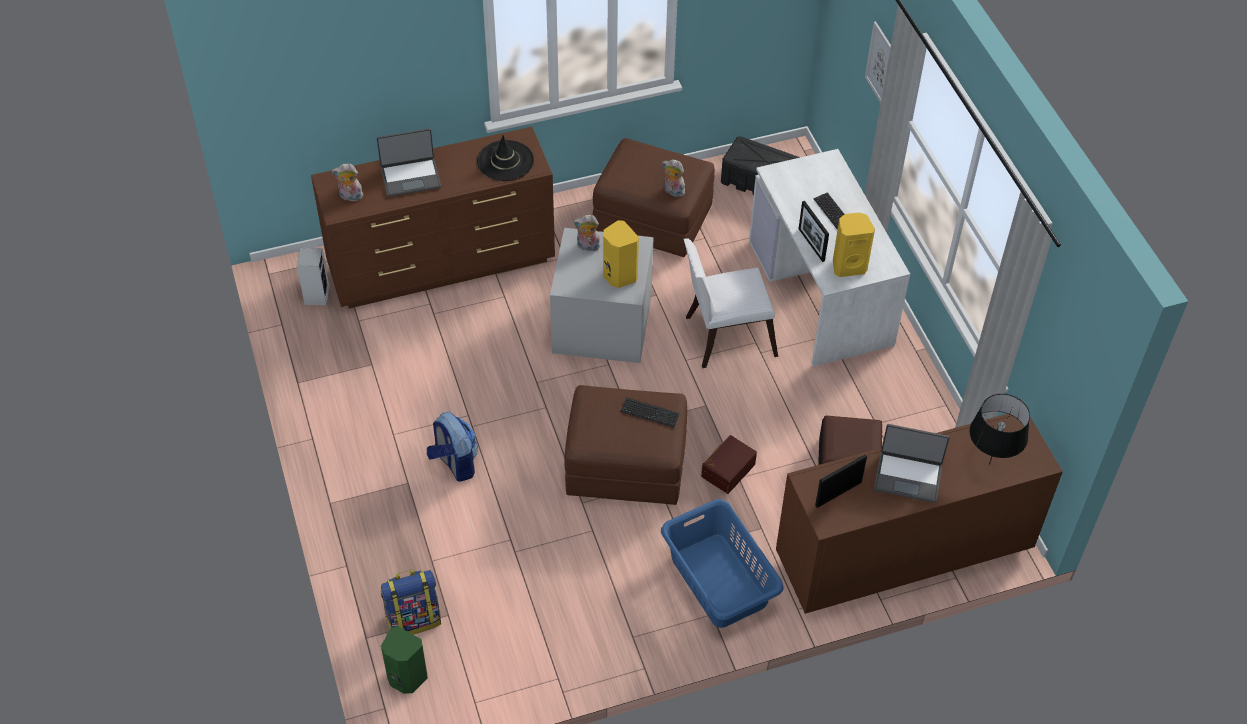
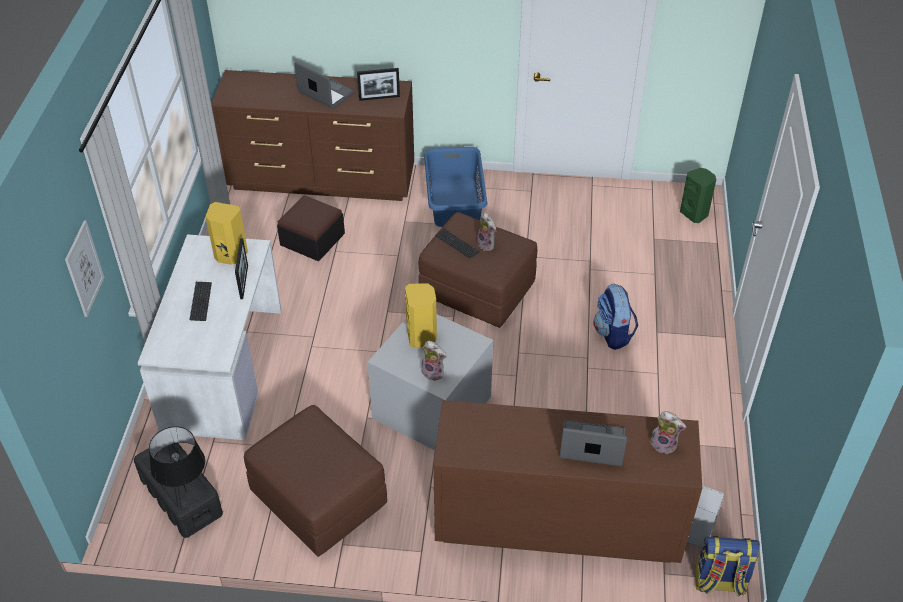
camera: 155 degrees left, 5 degrees down
backpack [381,570,441,635] -> backpack moved to [695,536,760,597]
black hat [477,135,534,181] -> none
plush toy [662,159,685,197] -> plush toy moved to [477,212,496,251]
white chair [684,239,778,368] -> none
brown storage box [701,435,757,494] -> none
black table lamp [969,394,1030,465] -> black table lamp moved to [149,426,205,491]

